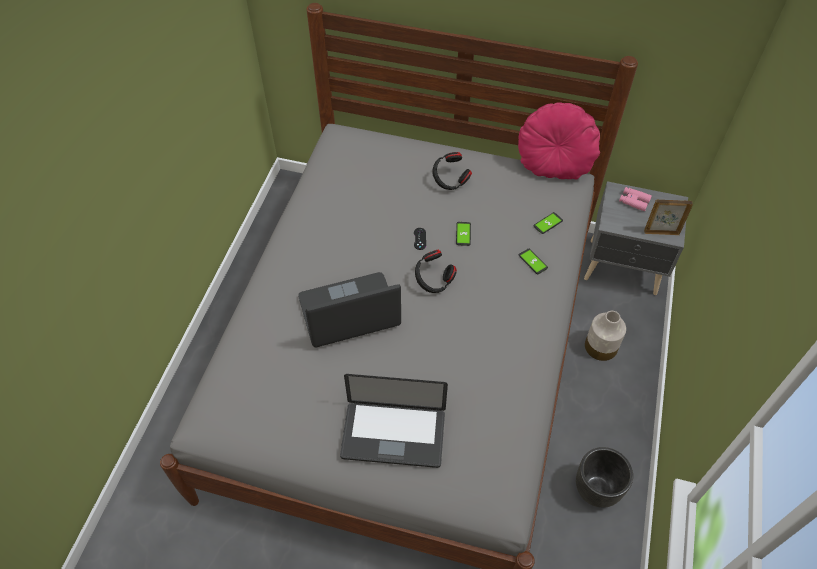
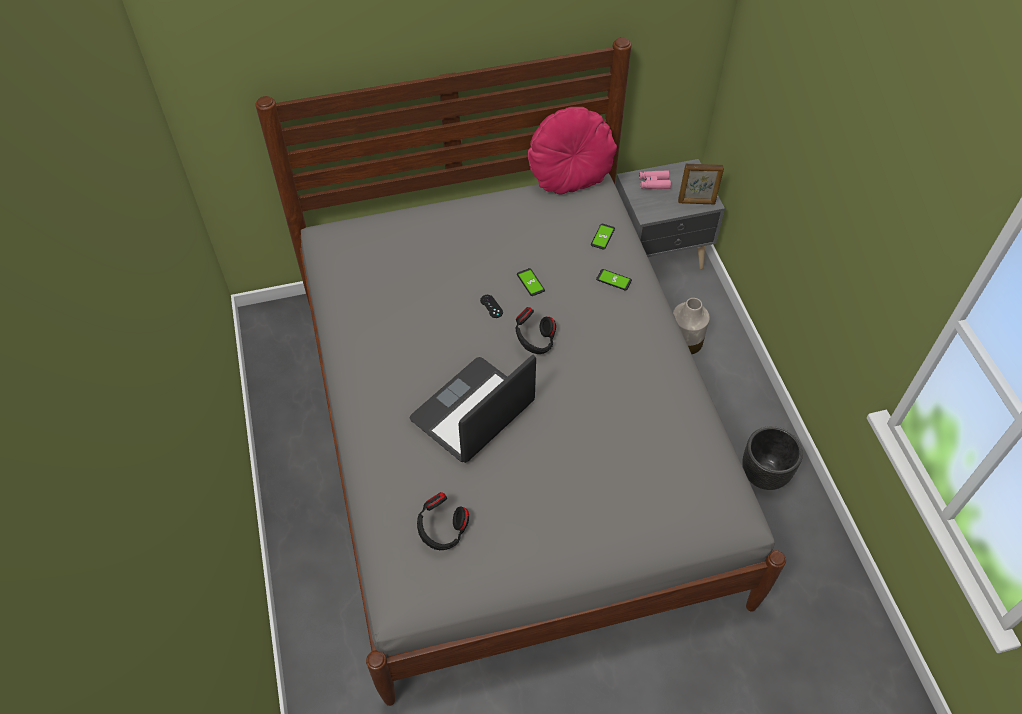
camera: 30 degrees left, 0 degrees up
laptop [340,374,448,468] -> none
black headphones [432,152,472,190] -> black headphones moved to [417,492,469,550]
picture frame [644,200,693,235] -> picture frame turned 150 degrees counterclockwise [678,164,724,204]

